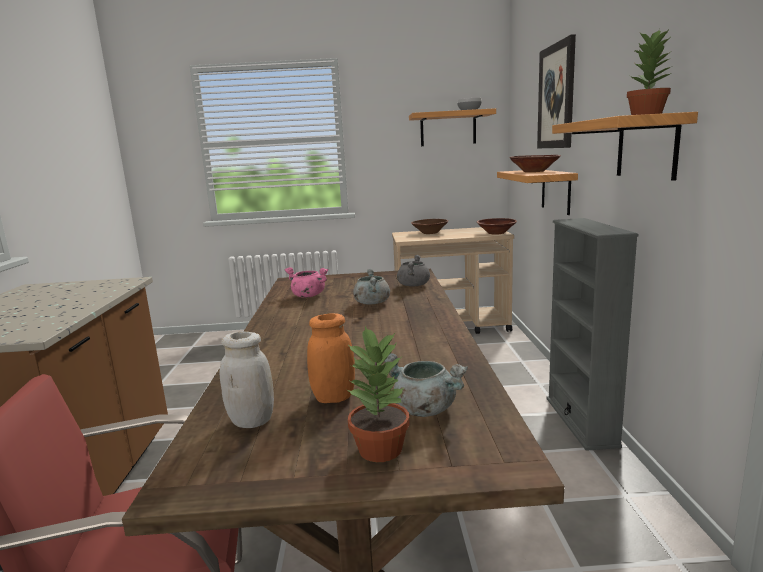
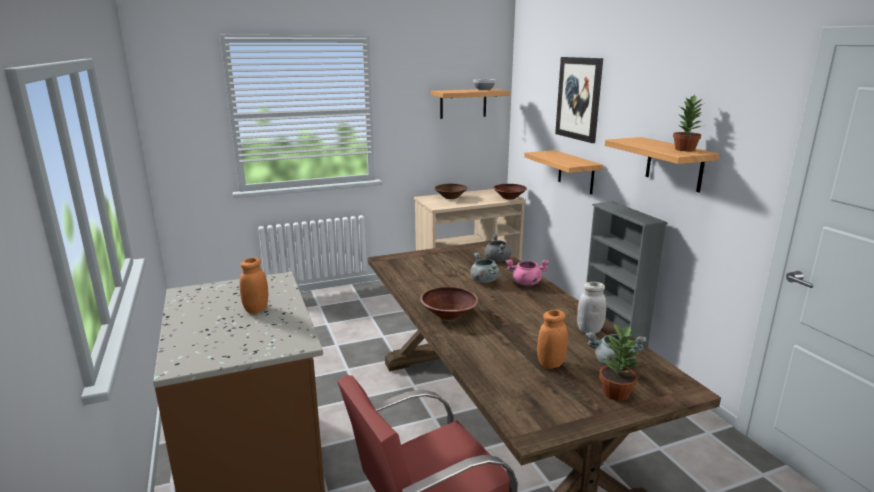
camera: 20 degrees left, 5 degrees up
white jar [220,331,274,428] -> white jar moved to [577,282,606,333]
pink cooking pot [285,267,329,298] -> pink cooking pot moved to [506,259,549,286]
brown bowl [509,155,561,172] -> brown bowl moved to [420,287,478,320]
none -> orange jar [240,258,268,314]

